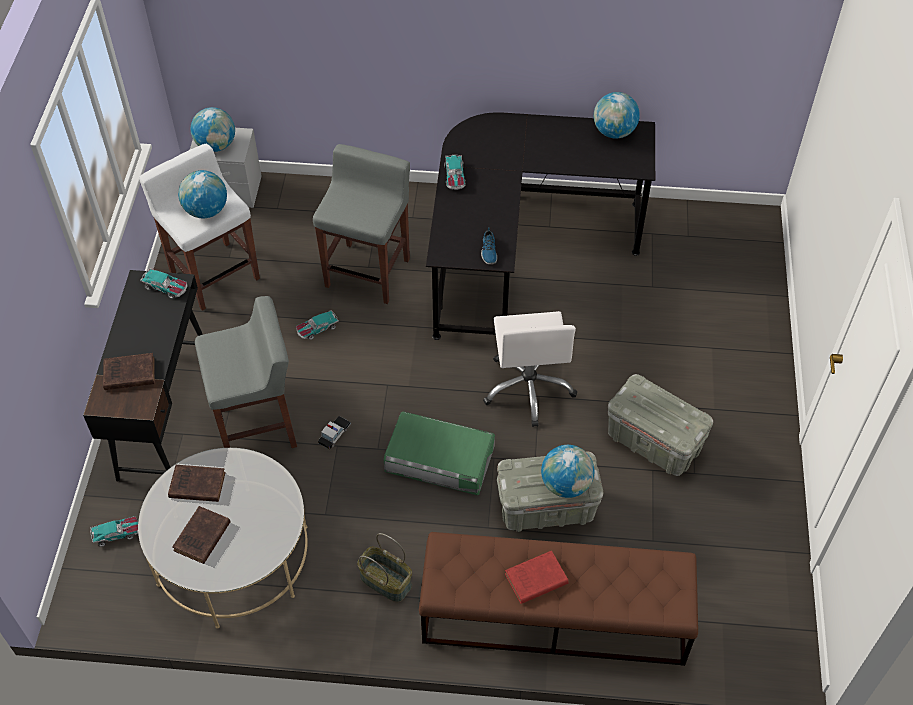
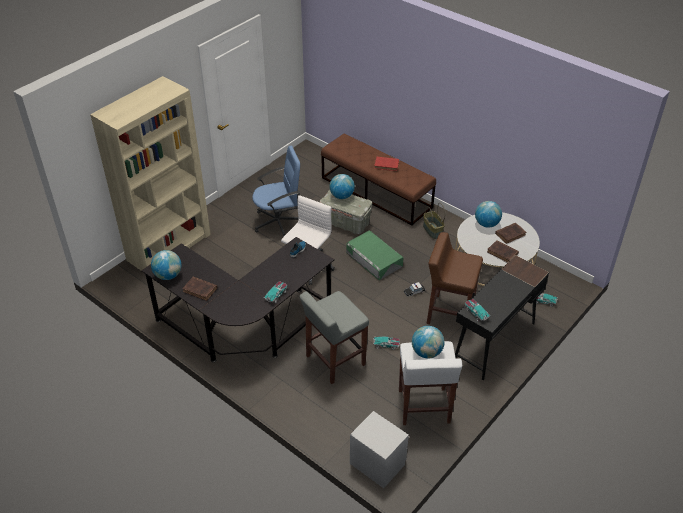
camera: 145 degrees left, 10 degrees down
brown book [103,353,155,390] -> brown book moved to [182,277,217,301]
globe [191,107,235,152] -> globe moved to [475,201,502,228]
grey stool [195,296,297,448] -> brown stool [426,232,483,333]
grey storage box [608,374,713,476] -> blue office chair [252,146,300,237]
none -> beige bookcase [90,76,211,270]

